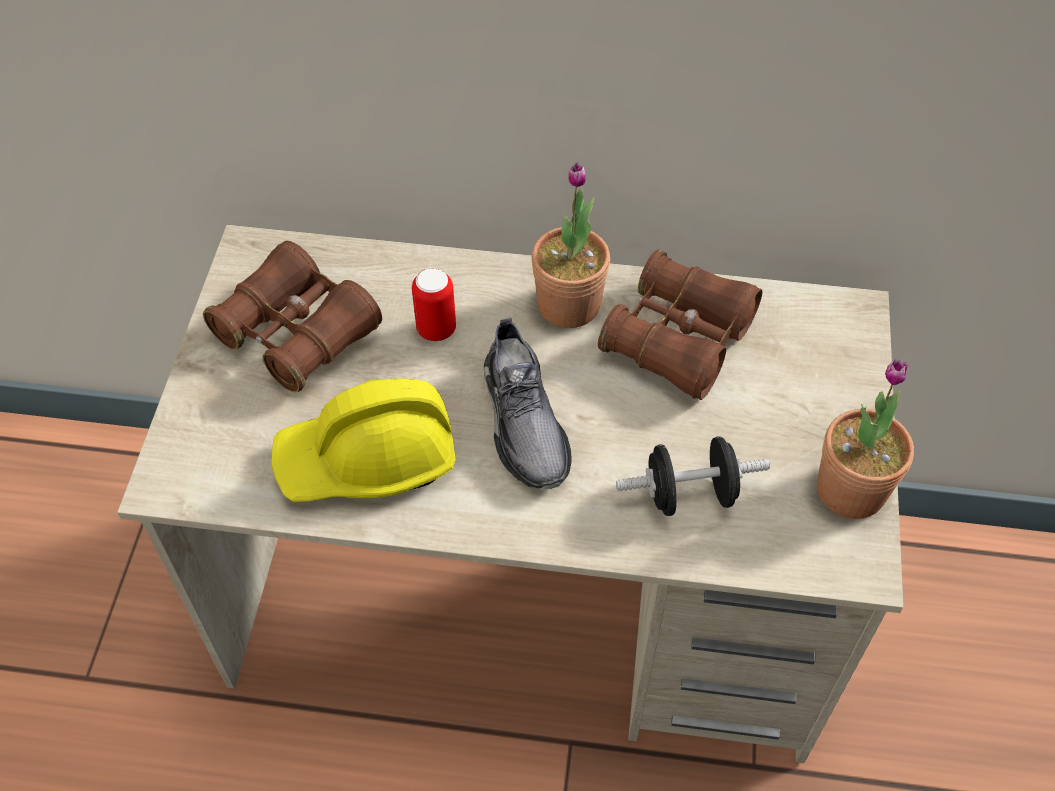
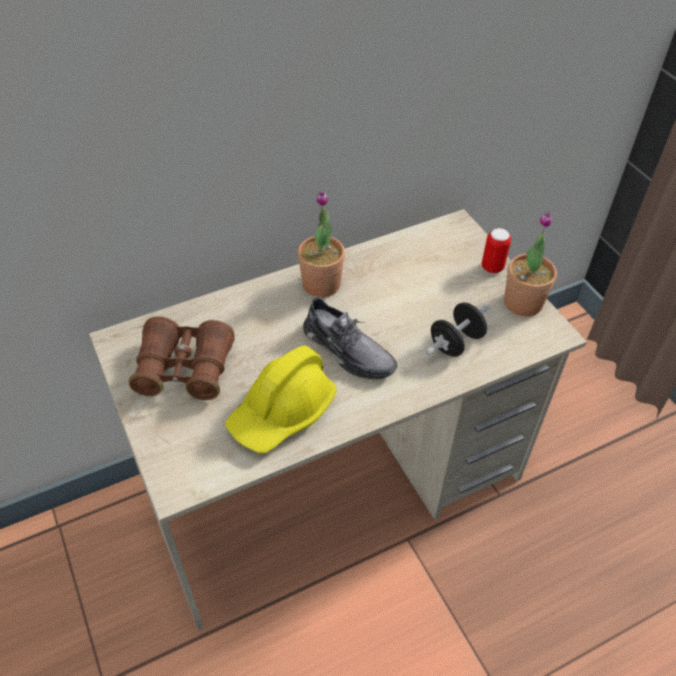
camera: 35 degrees left, 5 degrees down
can [412,268,456,342] -> can moved to [482,228,511,273]
brown binoculars [598,249,762,400] -> none

